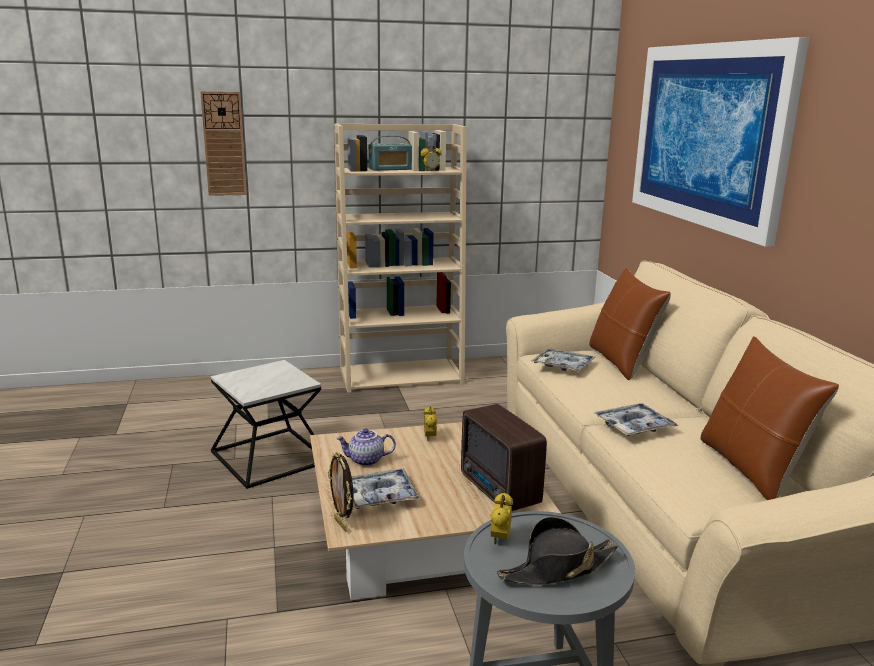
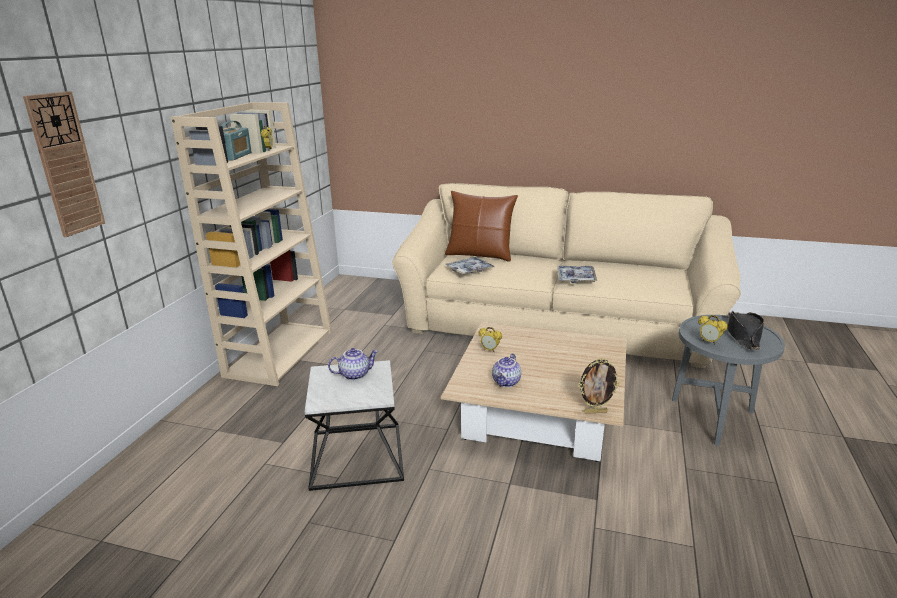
camera: 60 degrees left, 5 degrees up
tray [351,469,420,509] -> none
radio [461,404,547,511] -> none
picture [632,37,810,247] -> none
brown pillow [701,336,839,500] -> none
none -> teapot [328,348,378,380]

